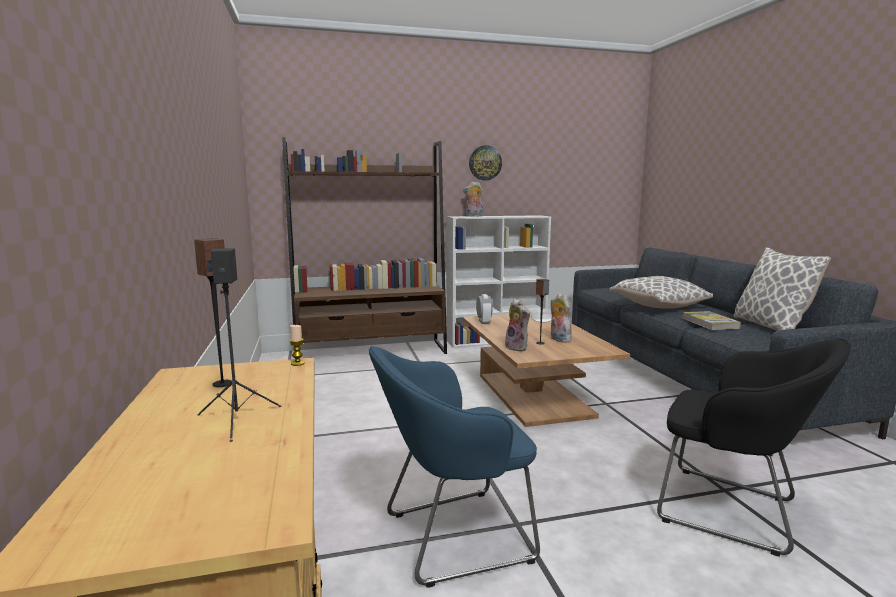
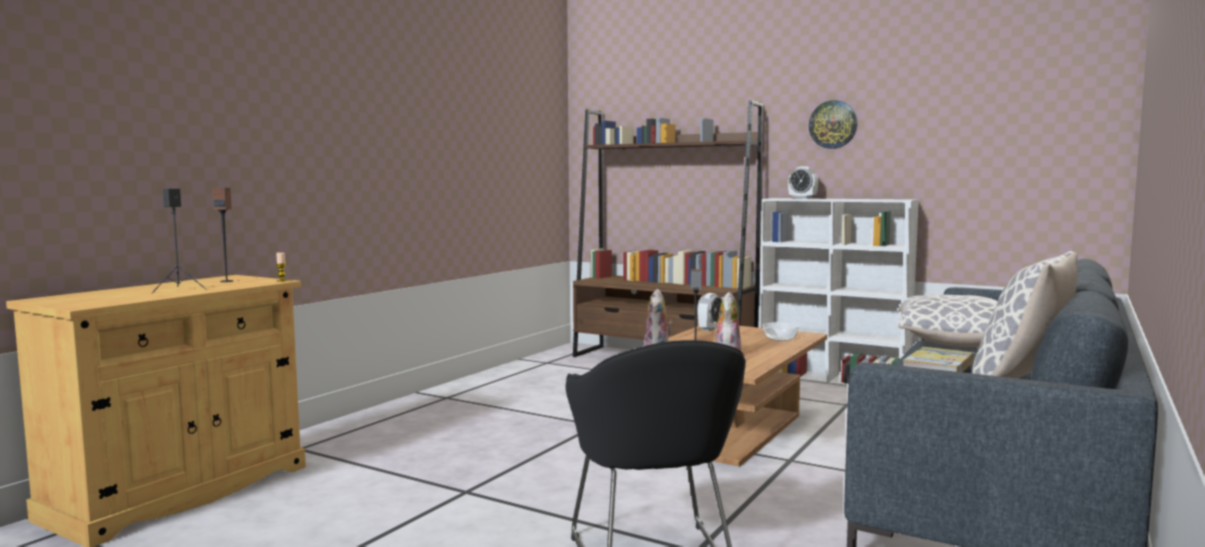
camera: 45 degrees right, 5 degrees down
blue armchair [369,346,540,588] -> none
plush toy [463,182,483,217] -> alarm clock [788,166,818,199]

